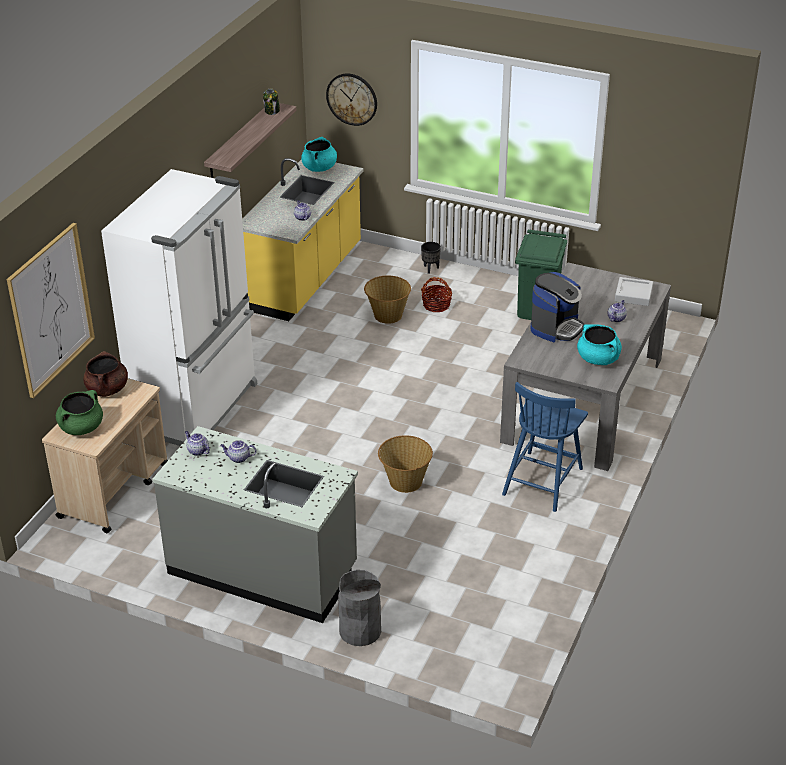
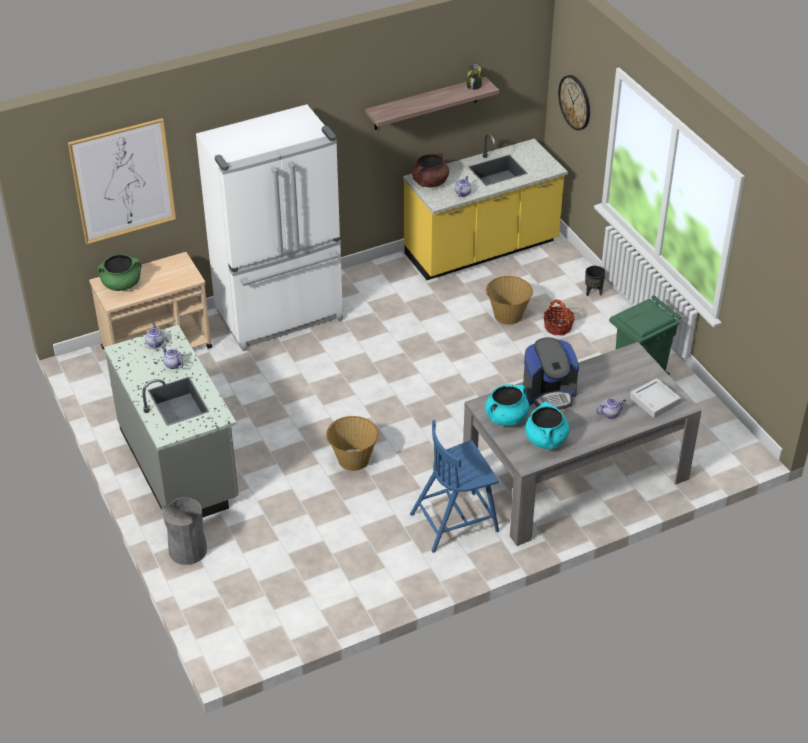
camera: 40 degrees right, 5 degrees up
brown cooking pot [83,351,128,397] -> brown cooking pot moved to [412,152,449,187]
turquoise cooking pot [301,137,337,172] -> turquoise cooking pot moved to [485,384,529,426]

